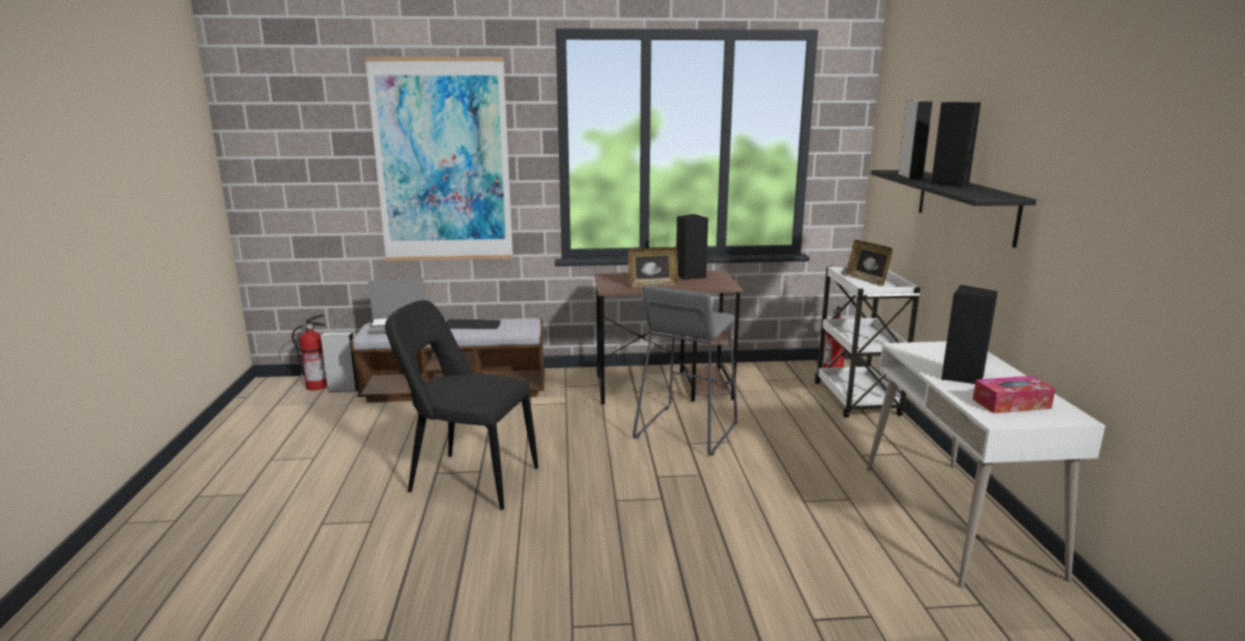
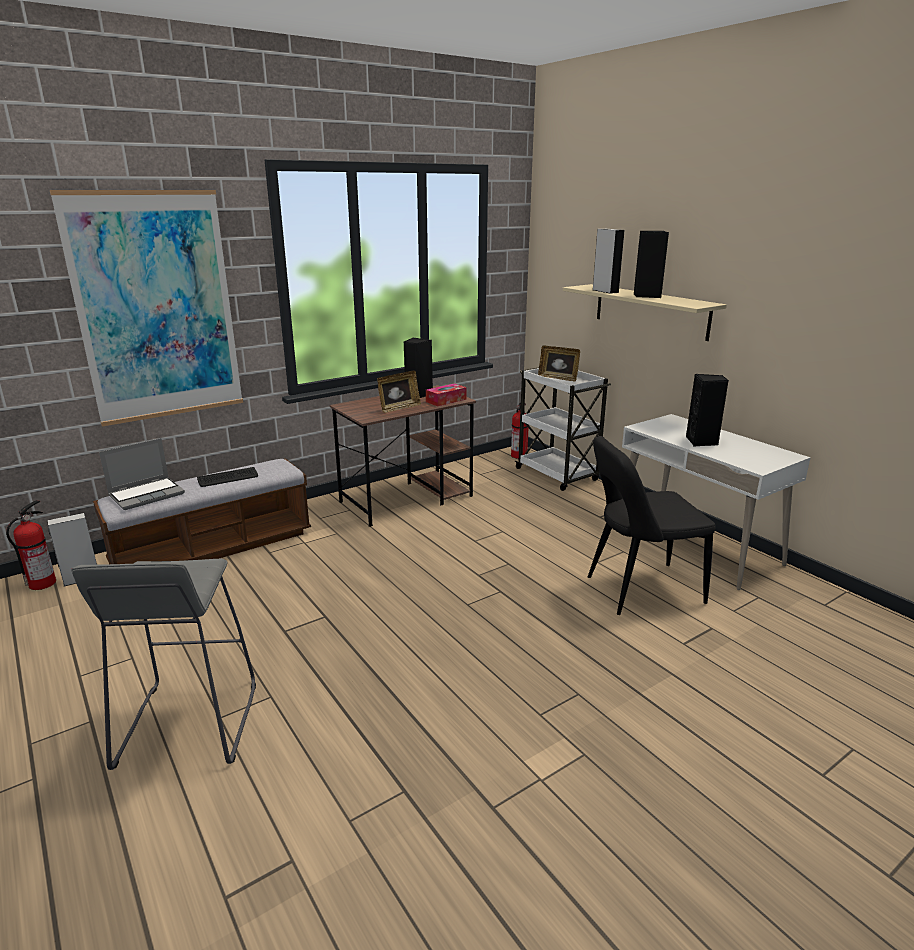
camera: 30 degrees left, 5 degrees up
black chair [385,300,538,510] -> black chair moved to [588,436,716,615]
grey stool [633,285,737,456] -> grey stool moved to [71,559,256,770]
black shelf [871,170,1036,248] -> beige shelf [563,284,727,341]
tissue box [973,376,1056,413] -> tissue box moved to [426,383,467,406]

